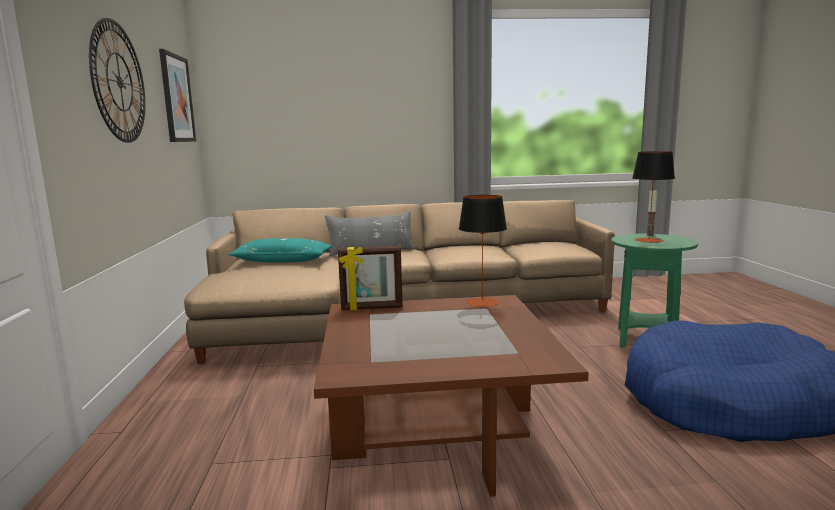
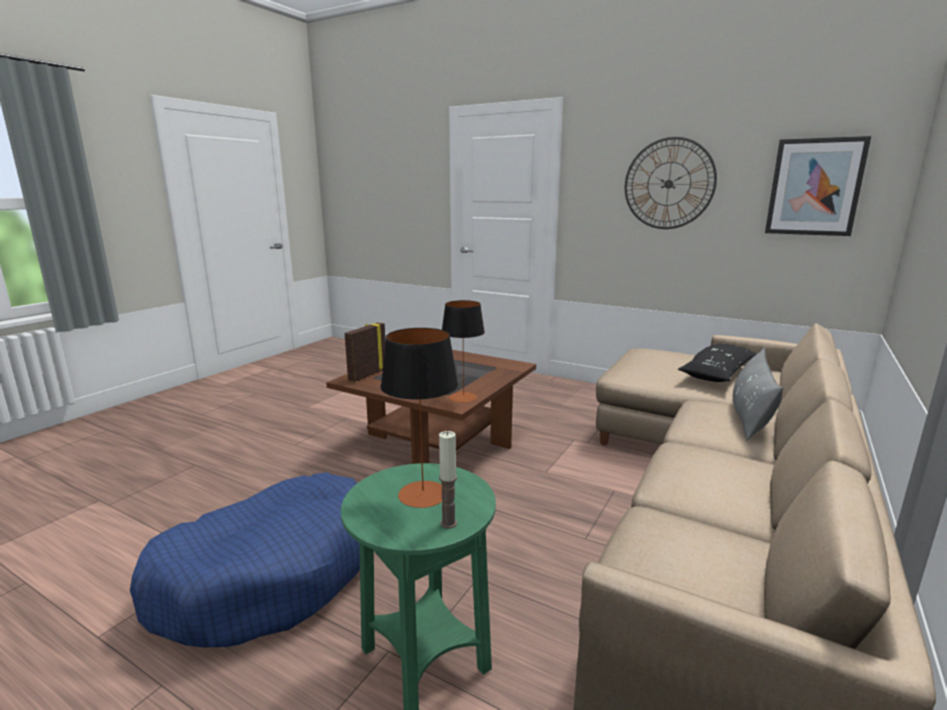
camera: 125 degrees right, 5 degrees up
turquoise pillow [228,238,332,262] -> black pillow [678,344,757,382]
picture frame [338,245,403,311] -> picture frame moved to [345,322,386,382]

